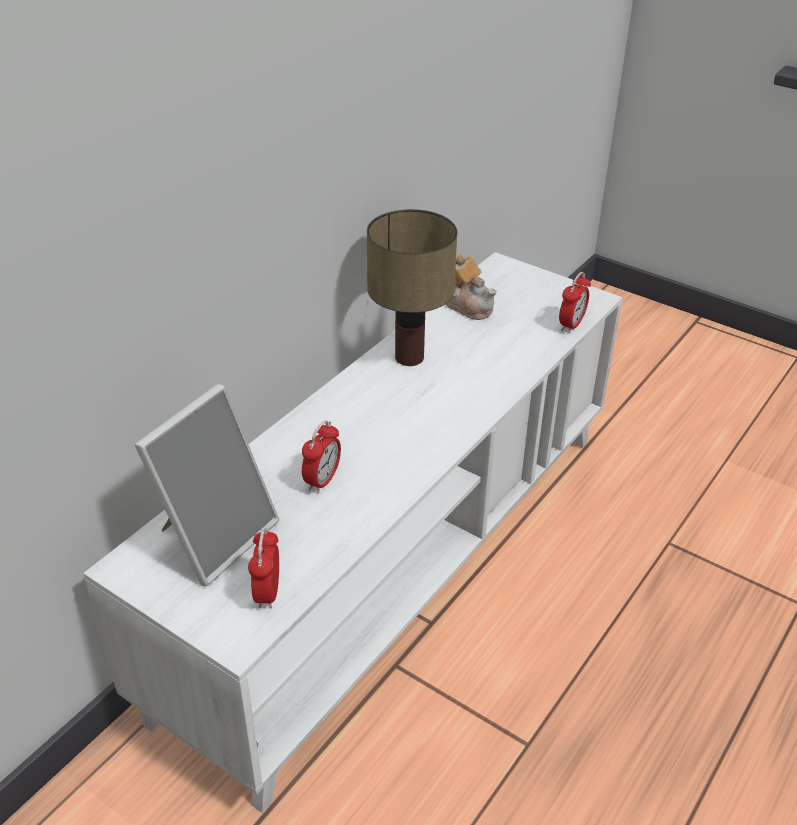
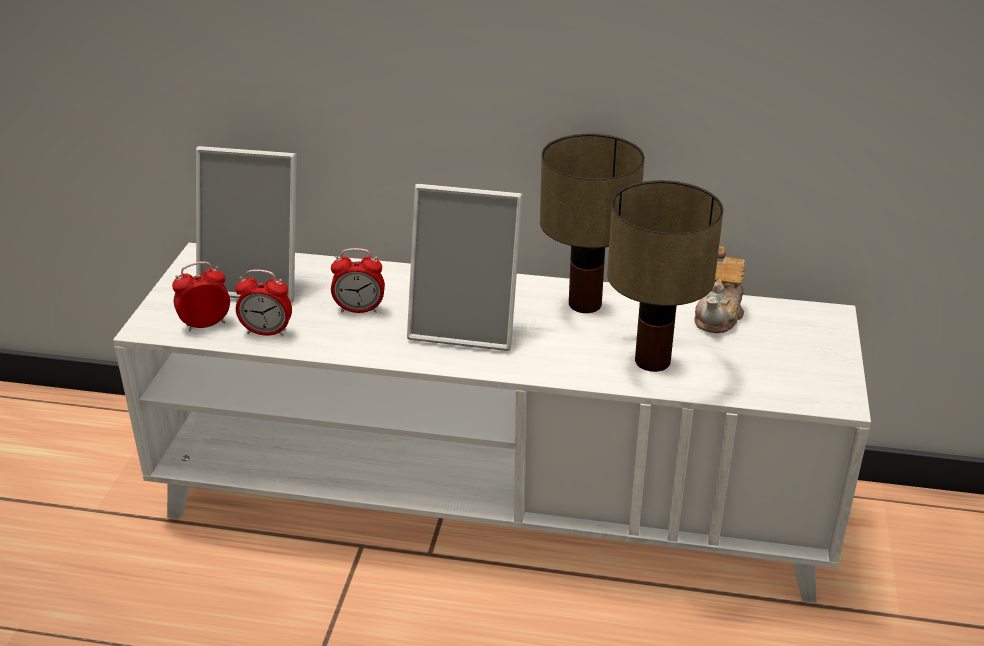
camera: 65 degrees right, 5 degrees down
alarm clock [559,272,591,333] -> alarm clock moved to [235,269,292,336]
none -> picture frame [407,184,523,351]
none -> table lamp [607,180,724,372]

